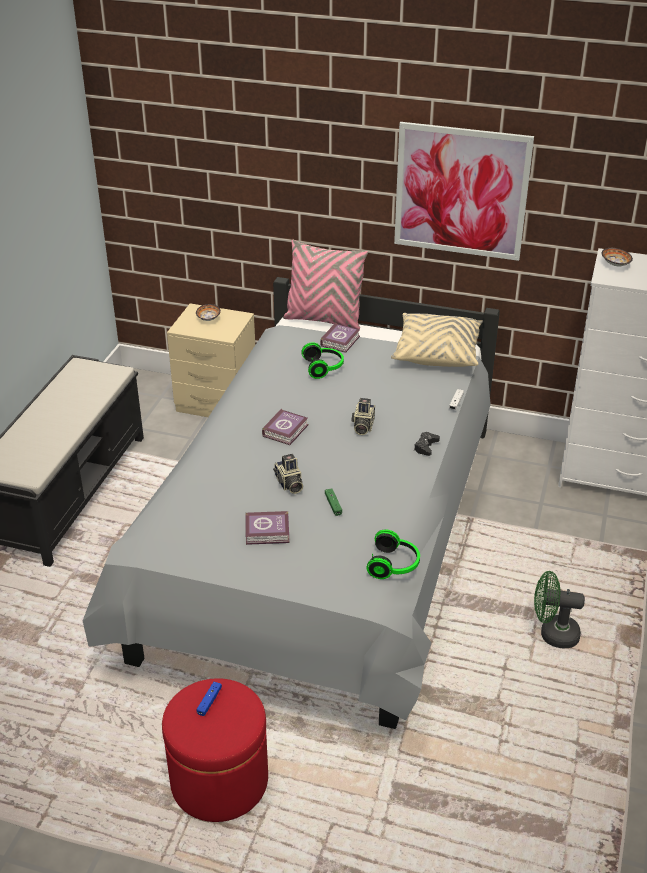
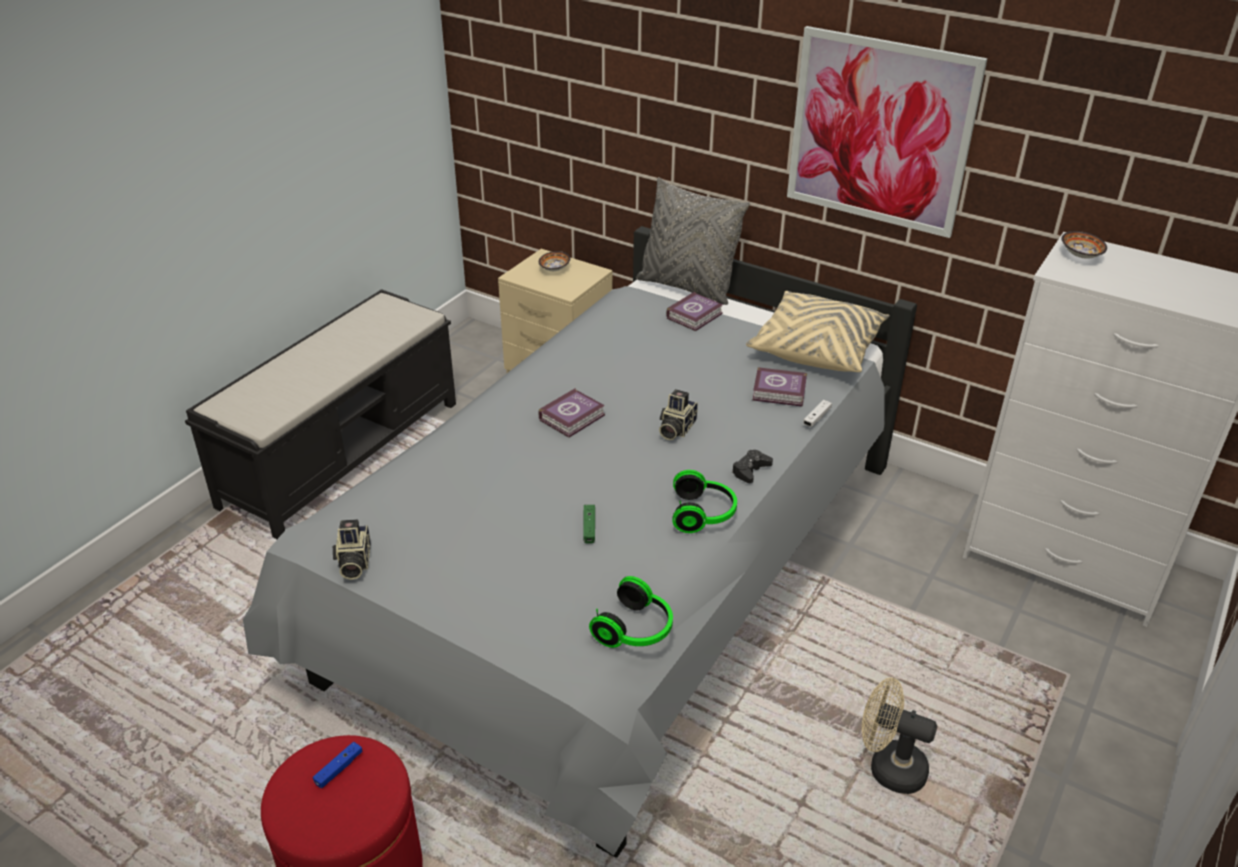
camera: 15 degrees right, 0 degrees up
book [246,511,289,545] -> book moved to [752,367,807,407]
camera [273,454,303,494] -> camera moved to [333,519,371,580]
pink pillow [283,240,368,329] -> grey pillow [636,177,750,305]
headphones [301,342,344,379] -> headphones moved to [672,470,737,533]
green fan [534,571,585,648] -> beige fan [861,678,937,794]

